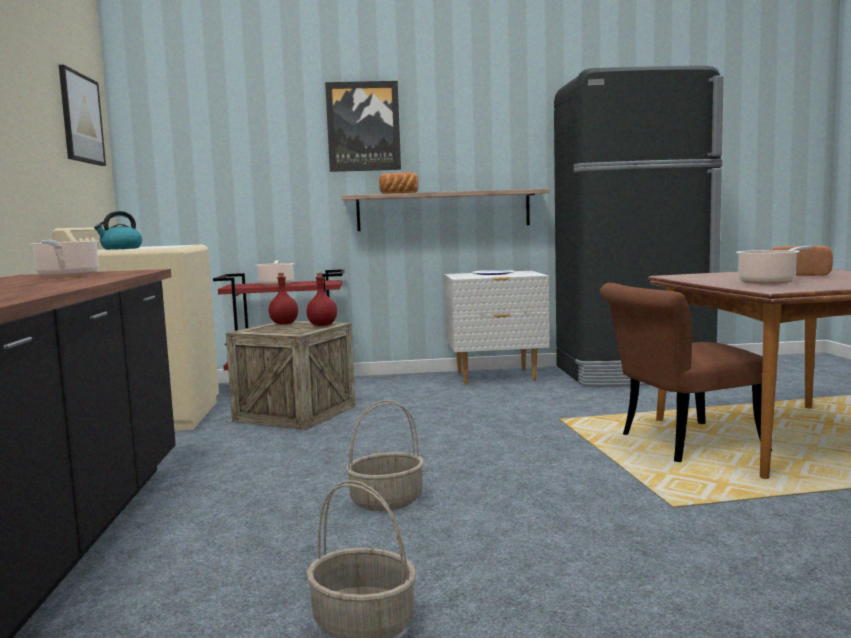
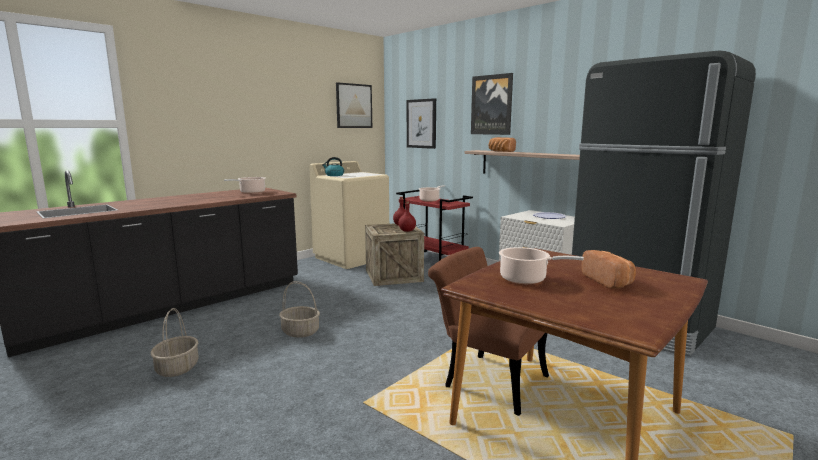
camera: 50 degrees right, 5 degrees up
none -> picture [407,98,436,149]

